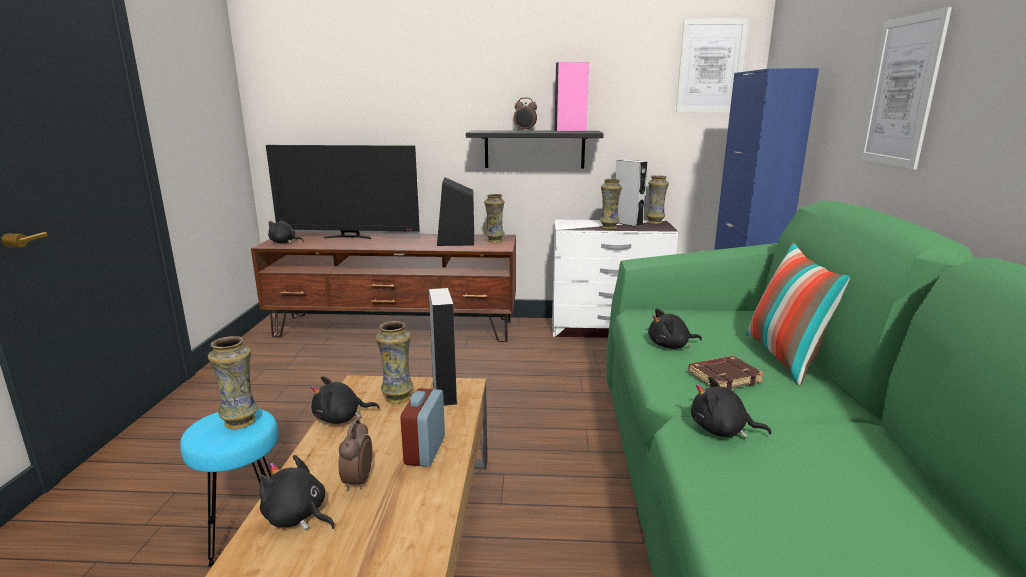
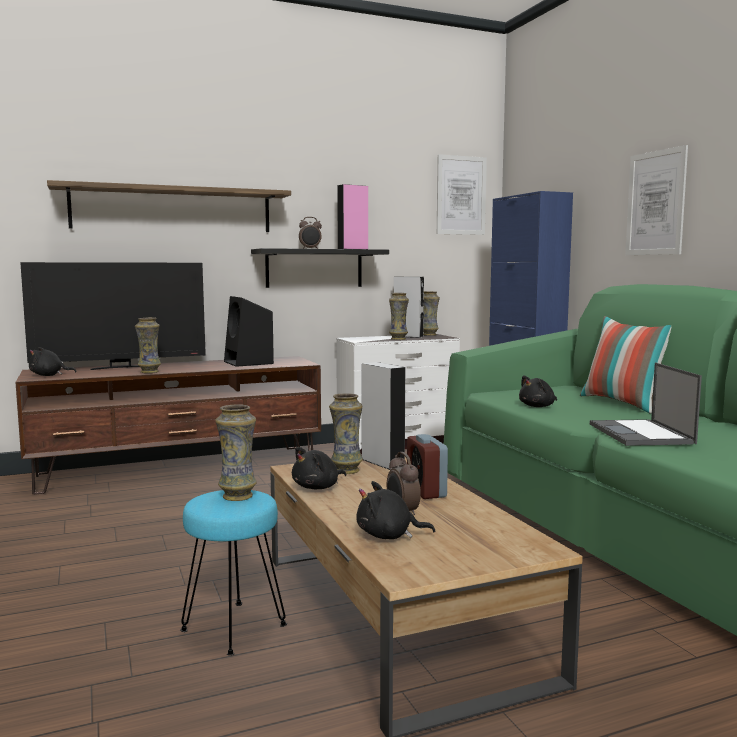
camera: 25 degrees left, 10 degrees down
vase [484,194,505,243] -> vase moved to [135,317,161,373]
brown book [688,356,764,390] -> none
black plush toy [691,376,771,438] -> laptop [590,363,702,446]
none -> shelf [47,180,291,232]

